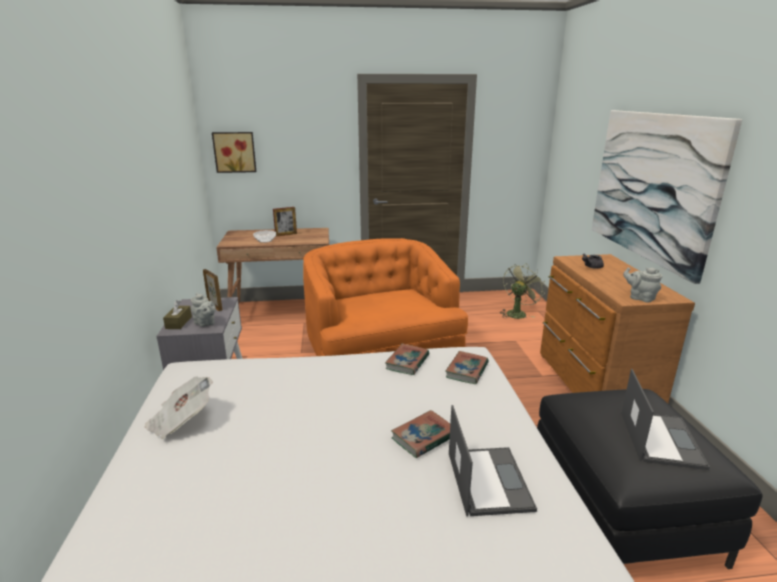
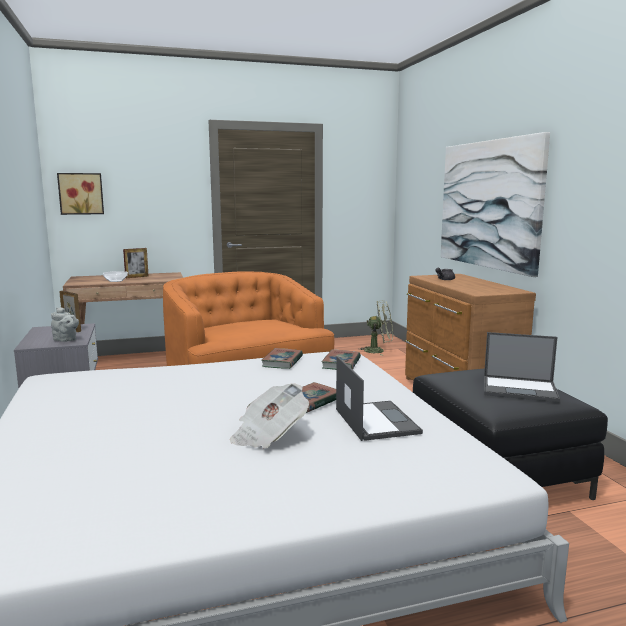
camera: 10 degrees left, 10 degrees down
newspaper [145,376,213,439] -> newspaper moved to [230,383,309,448]
brown tissue box [163,300,192,329] -> none
green fan [500,263,545,319] -> green fan turned 60 degrees clockwise [358,300,393,356]
laptop [621,369,710,470] -> laptop turned 105 degrees clockwise [484,332,560,402]
grey teapot [623,267,662,303] -> none

